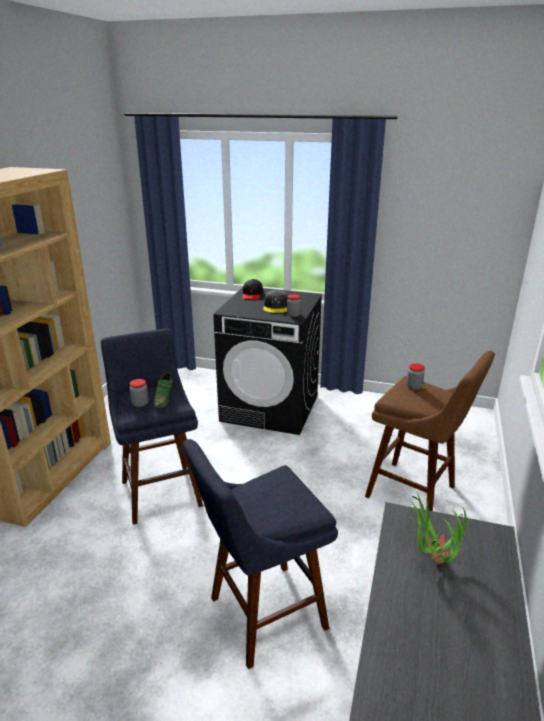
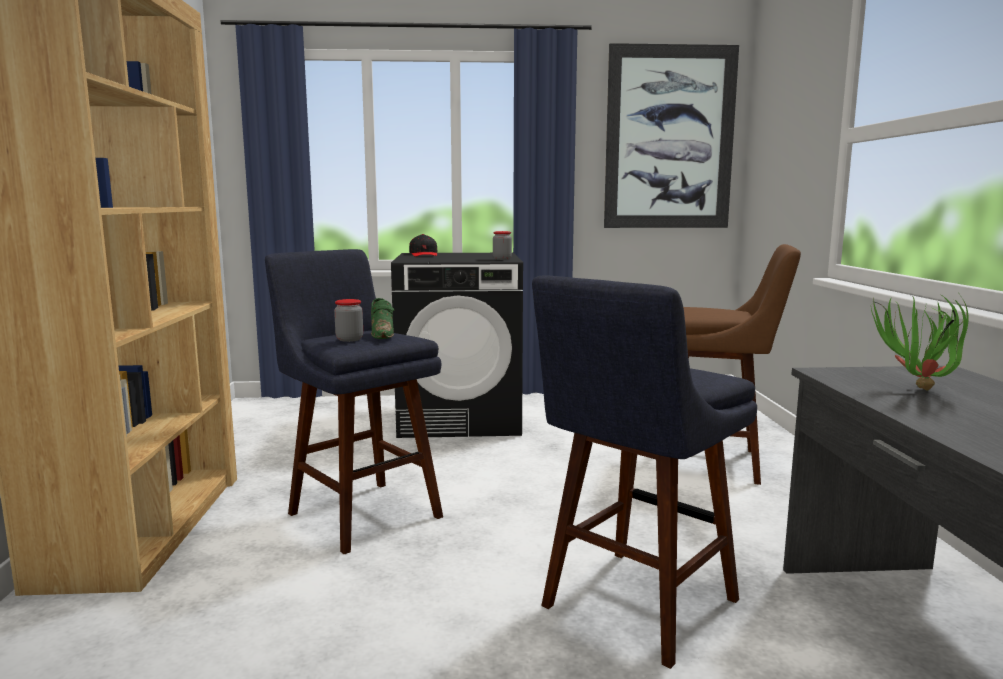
camera: 20 degrees left, 15 degrees down
grey cap [263,290,289,313] -> none
jar [406,363,425,390] -> none
none -> picture [604,43,739,228]

